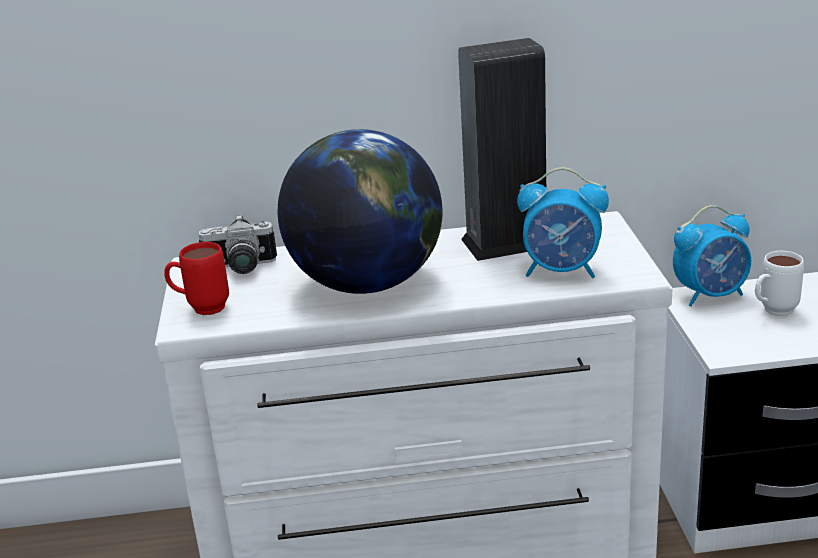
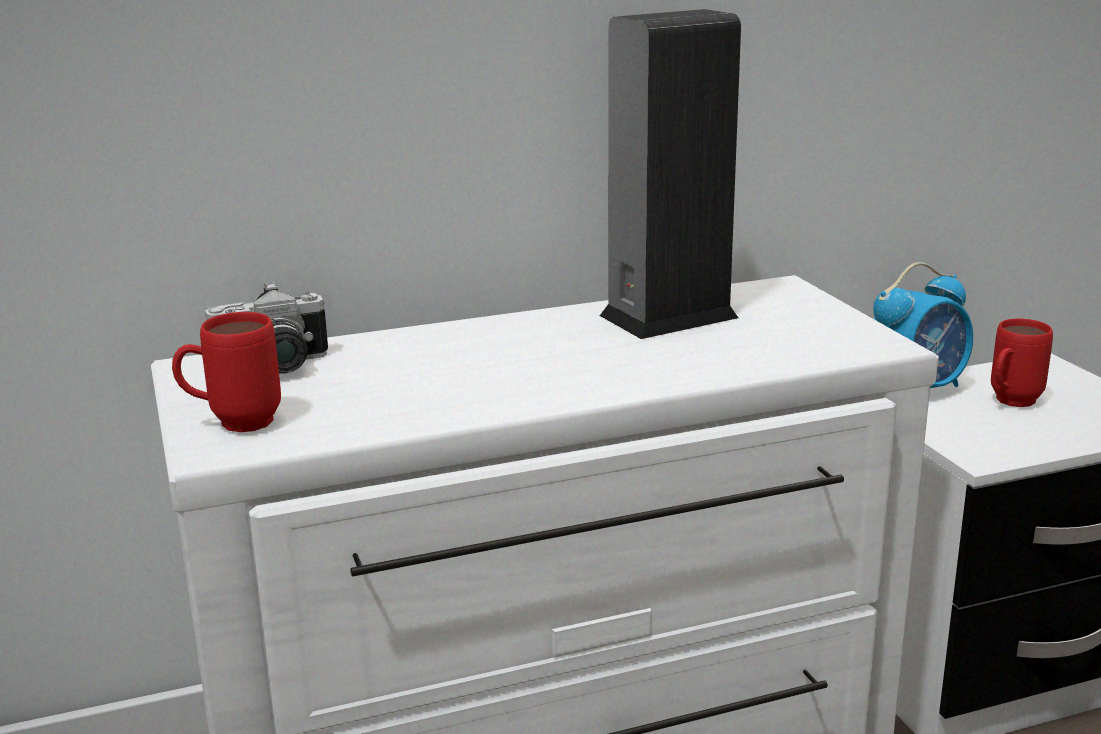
camera: 15 degrees left, 5 degrees down
globe [278,129,443,294] -> none
alarm clock [517,167,609,278] -> none
white mug [755,251,804,316] -> red mug [991,318,1053,407]

